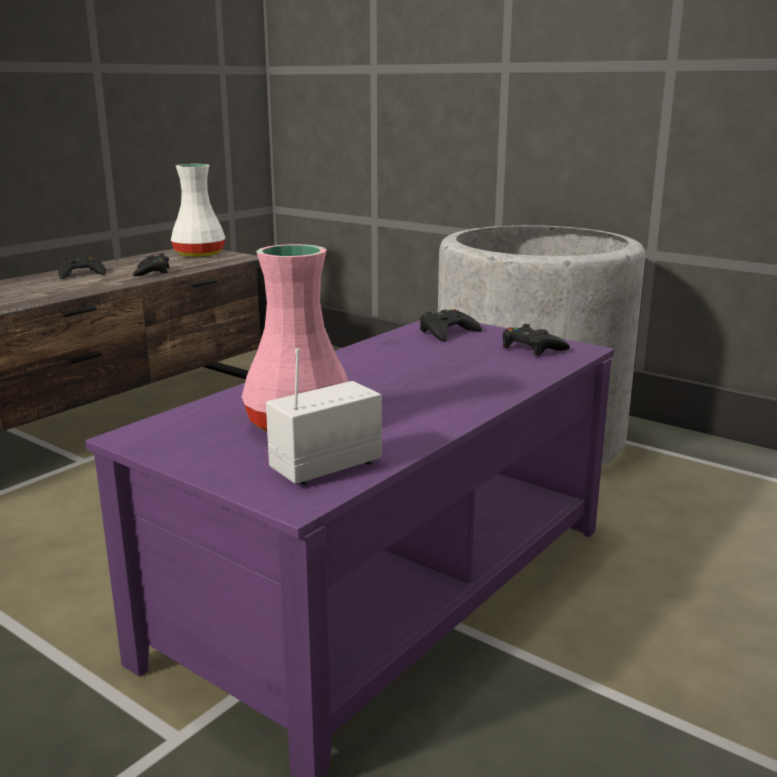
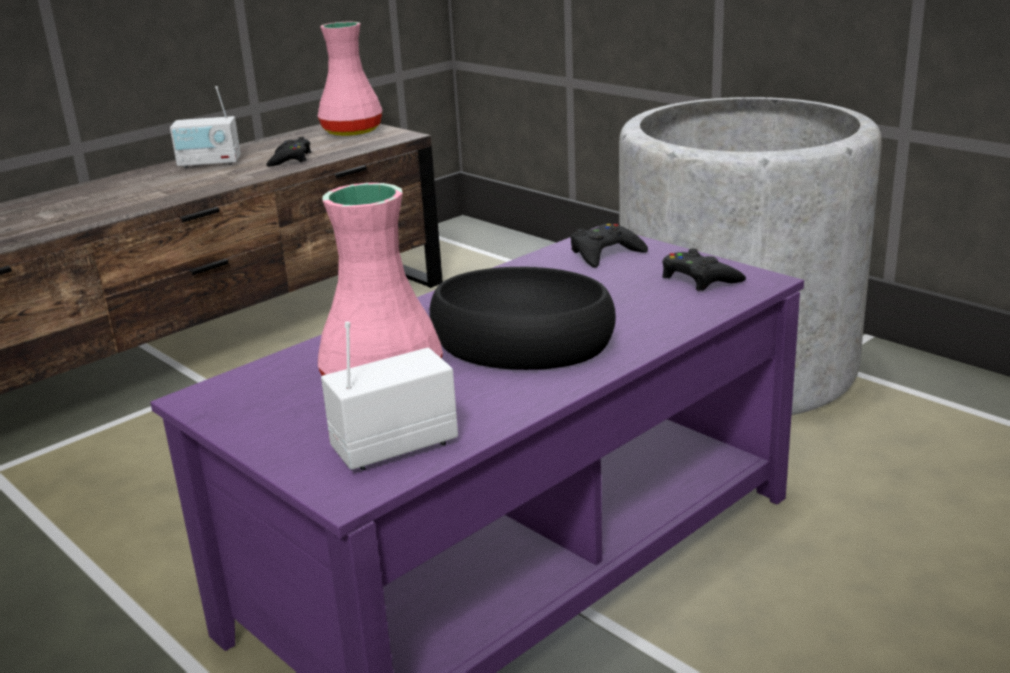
camera: 10 degrees right, 5 degrees up
black game controller [58,257,106,279] -> radio [170,86,241,168]
white vase [171,164,225,257] -> pink vase [318,22,383,136]
none -> black bowl [430,267,616,370]

